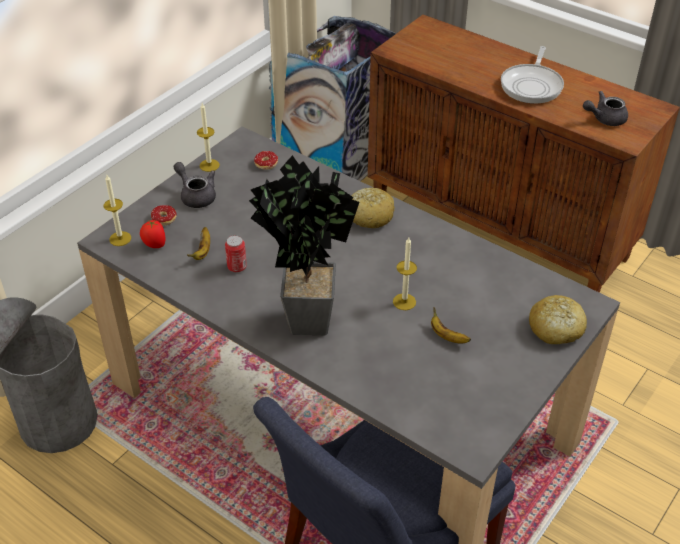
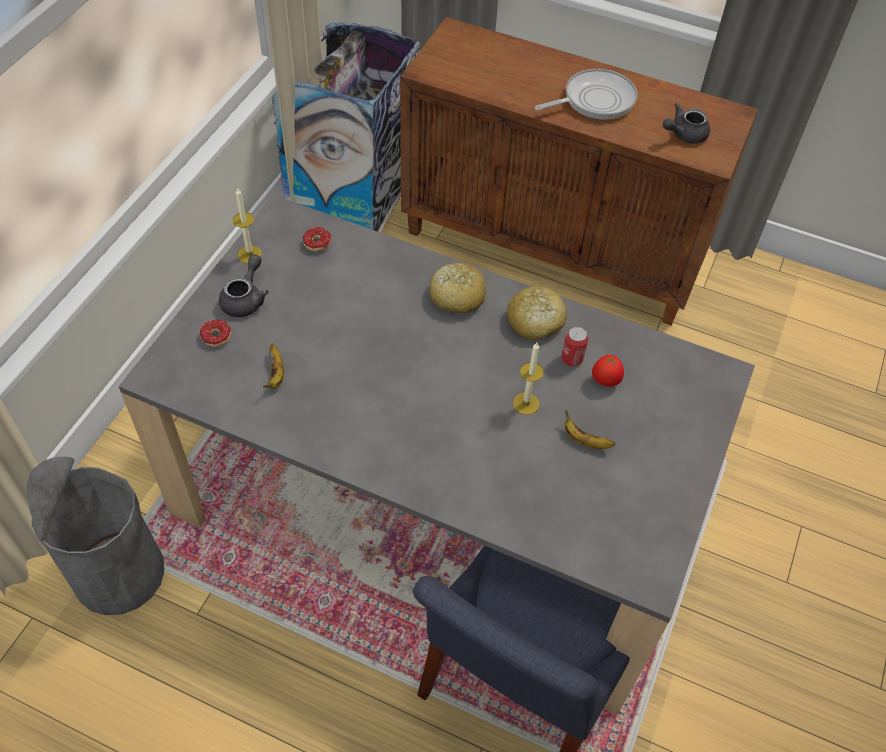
camera: 15 degrees left, 10 degrees up
candle [104,175,131,246] -> none
tomato [140,220,166,248] -> tomato moved to [592,355,624,387]
grey teapot [174,162,216,208] -> grey teapot turned 75 degrees clockwise [219,254,269,317]
can [225,235,247,273] -> can moved to [561,327,589,367]
potted plant [249,155,359,335] -> none
frying pan [501,46,564,104] -> frying pan turned 120 degrees counterclockwise [535,69,638,120]
bread [529,295,587,345] -> bread moved to [507,286,567,340]

